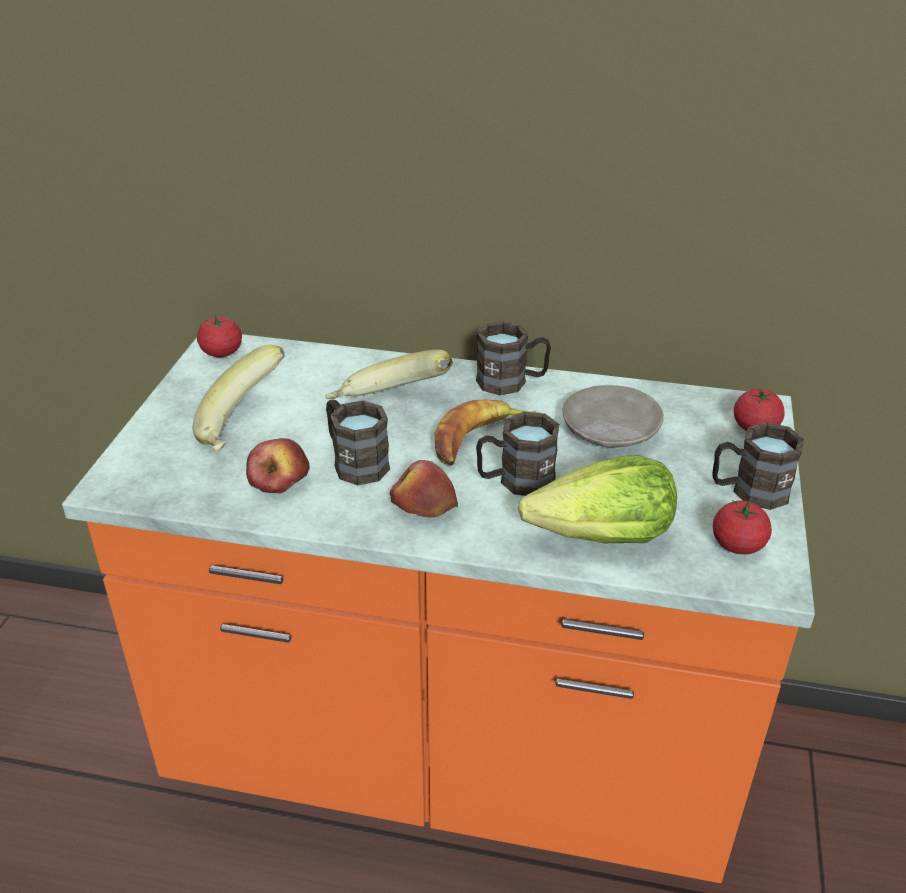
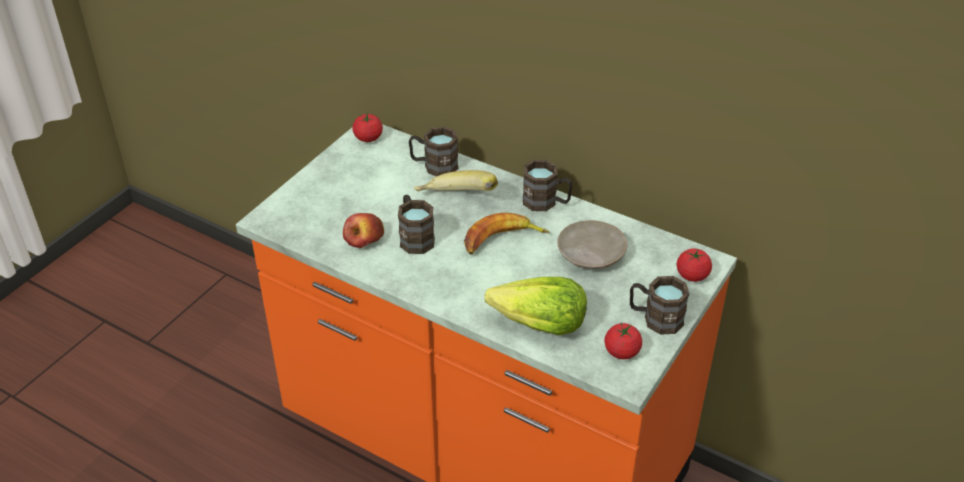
camera: 20 degrees right, 5 degrees up
banana [193,345,285,451] -> none
apple [390,460,458,518] -> none
brown mug [476,411,560,496] -> brown mug moved to [409,126,458,176]

